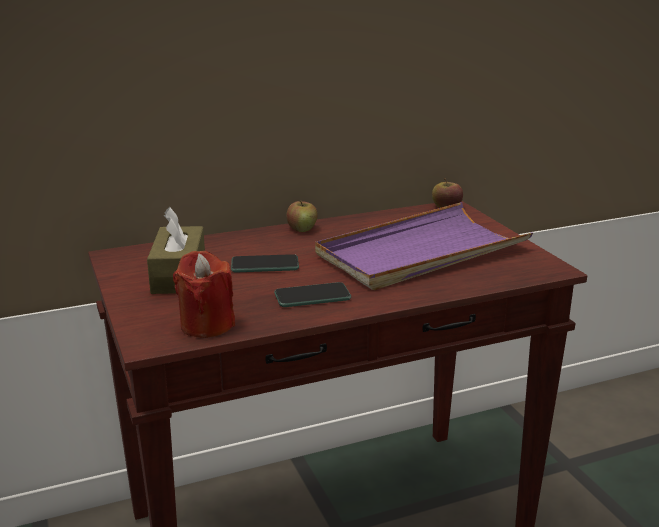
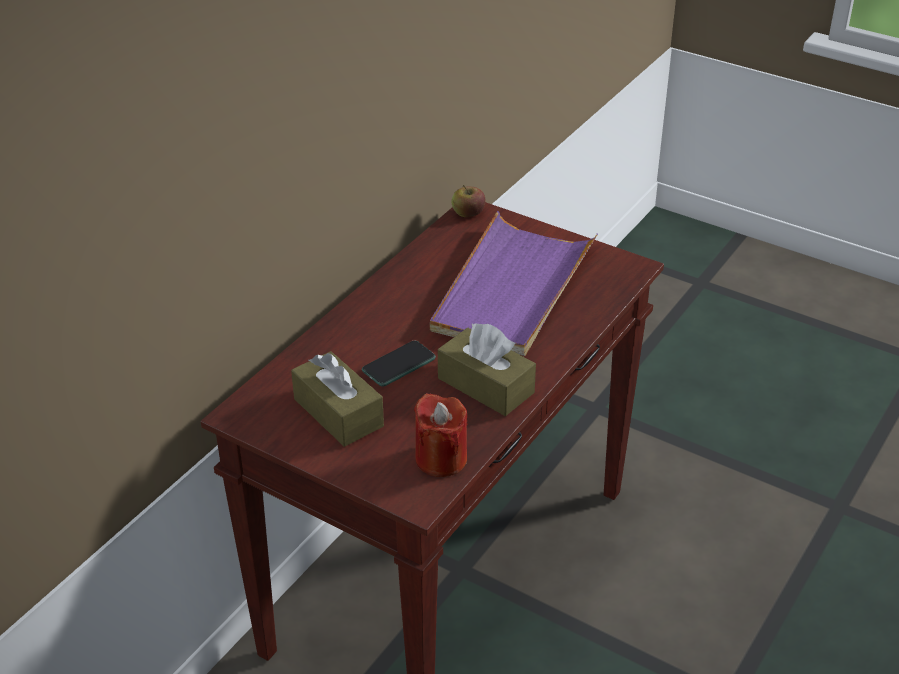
camera: 35 degrees left, 15 degrees up
phone [274,282,351,307] -> brown tissue box [438,324,536,416]
apple [286,200,318,232] -> none

